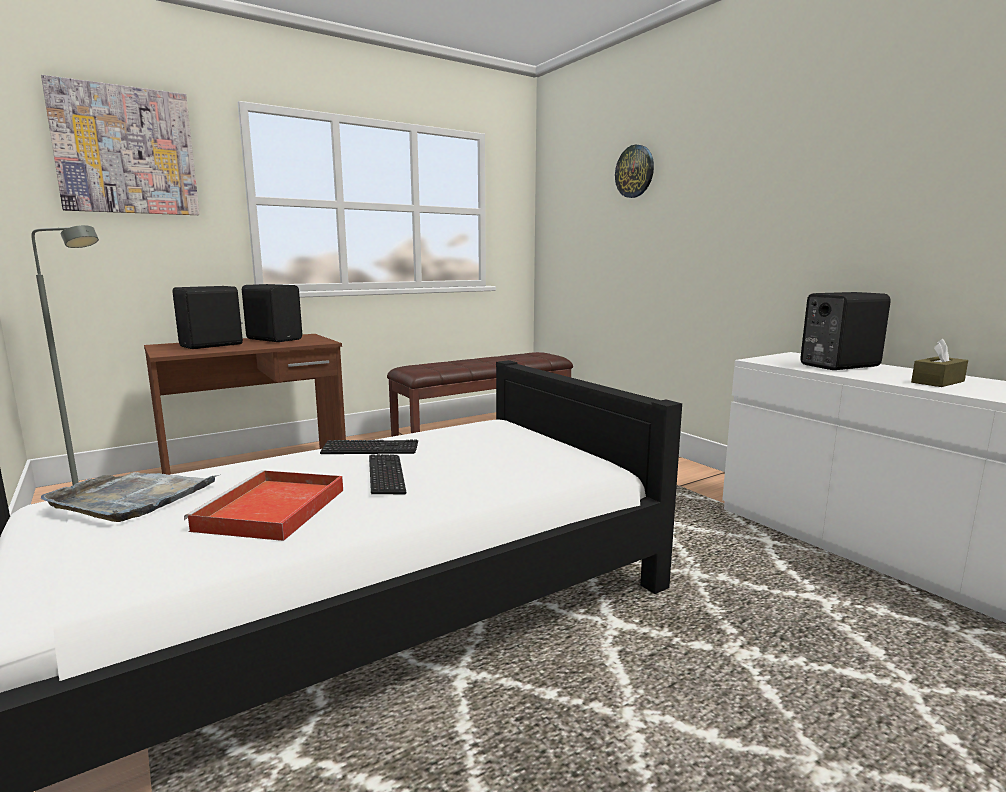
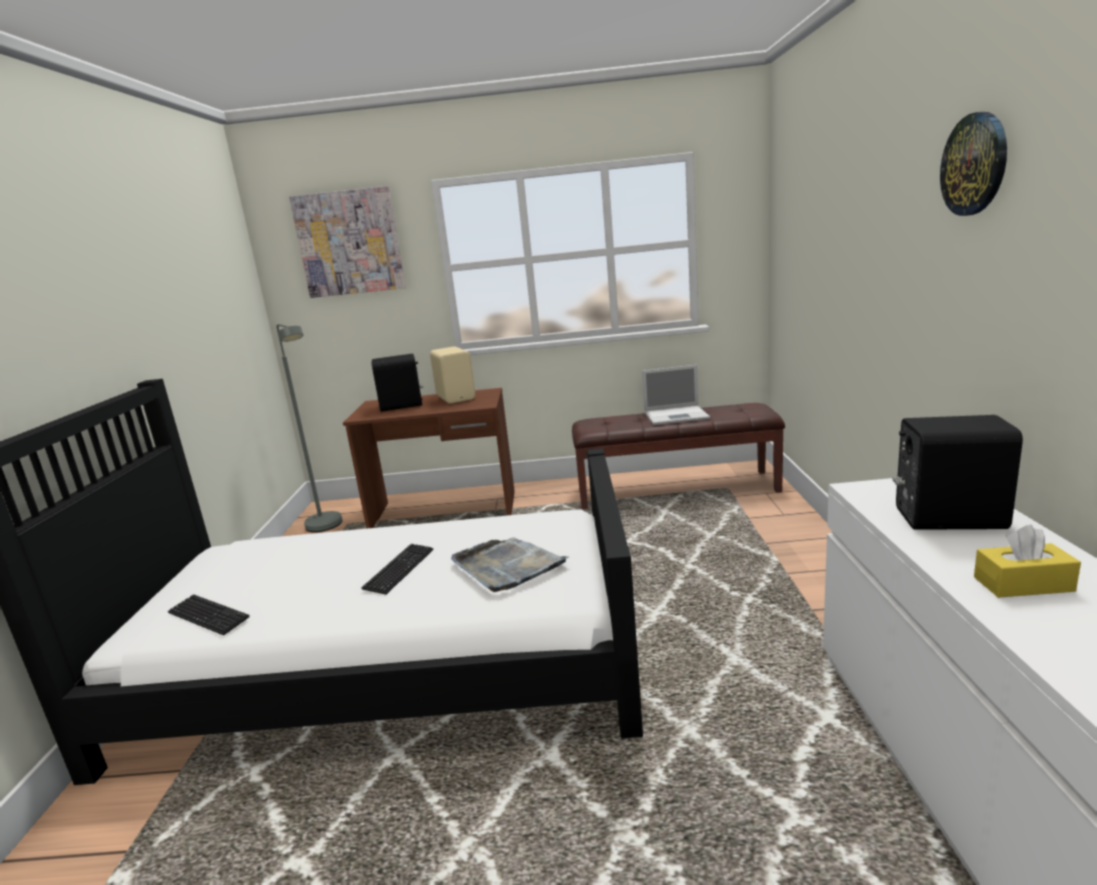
camera: 35 degrees right, 5 degrees up
grey tray [41,472,219,522] -> grey tray moved to [451,537,569,592]
red tray [184,470,343,541] -> none
black speaker [242,284,302,342] -> beige speaker [430,346,476,404]
keyboard [320,440,418,454] -> keyboard moved to [168,595,250,635]
wall clock [615,144,654,198] -> wall clock moved to [940,112,1007,216]
brown tissue box [911,339,968,387] -> yellow tissue box [974,525,1081,598]
none -> laptop [642,365,710,425]

